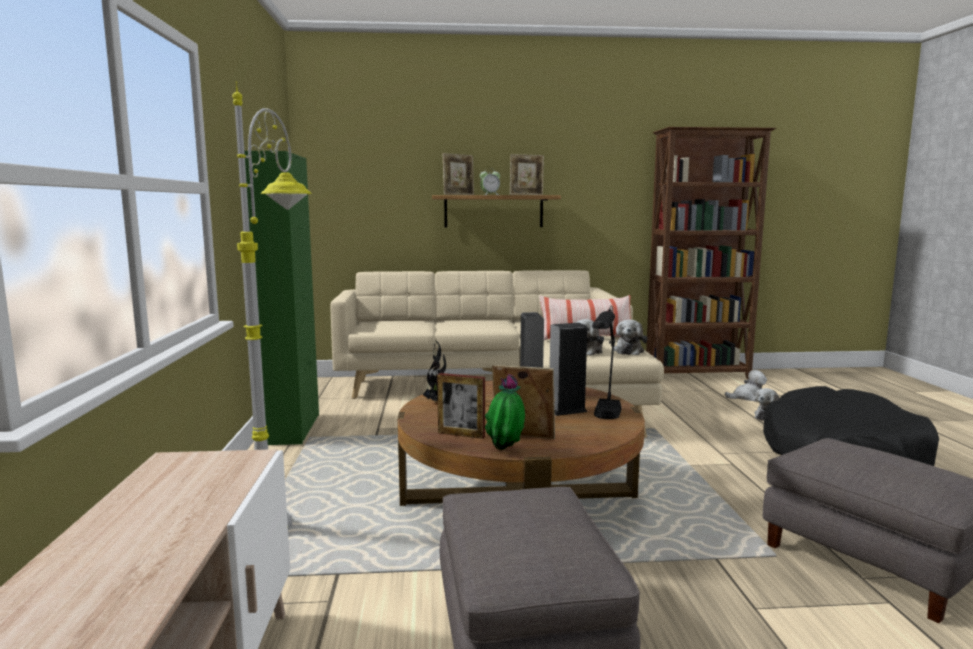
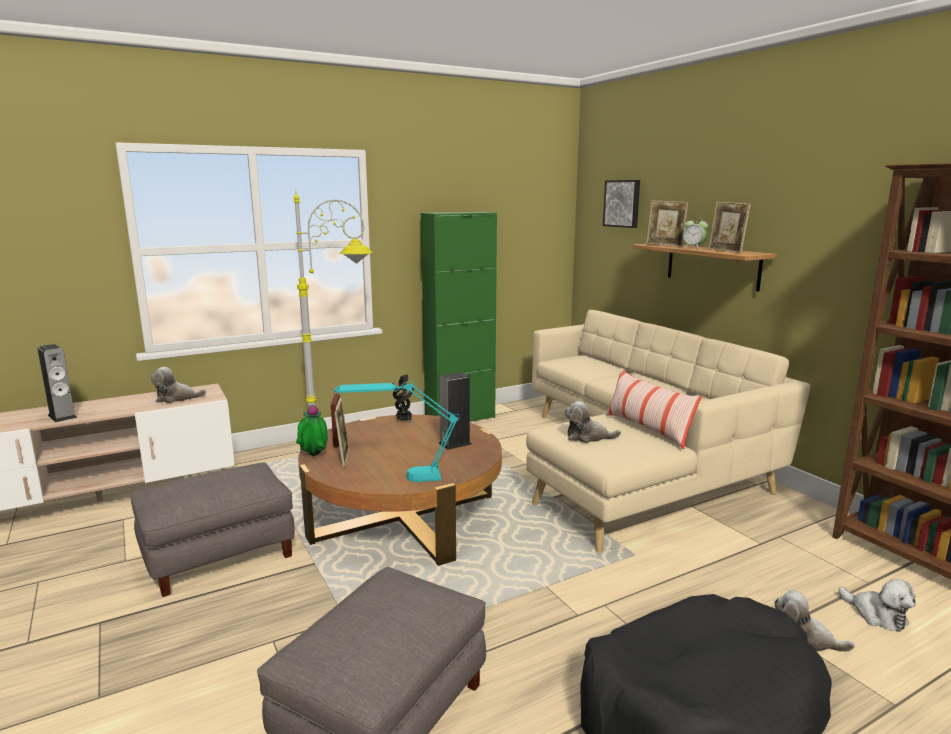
camera: 65 degrees right, 5 degrees up
speaker [550,323,587,416] -> speaker moved to [37,344,77,422]
black table lamp [592,306,622,419] -> turquoise table lamp [334,381,460,482]
plush toy [614,319,647,355] -> plush toy moved to [151,367,206,403]
none -> picture [603,180,640,228]

